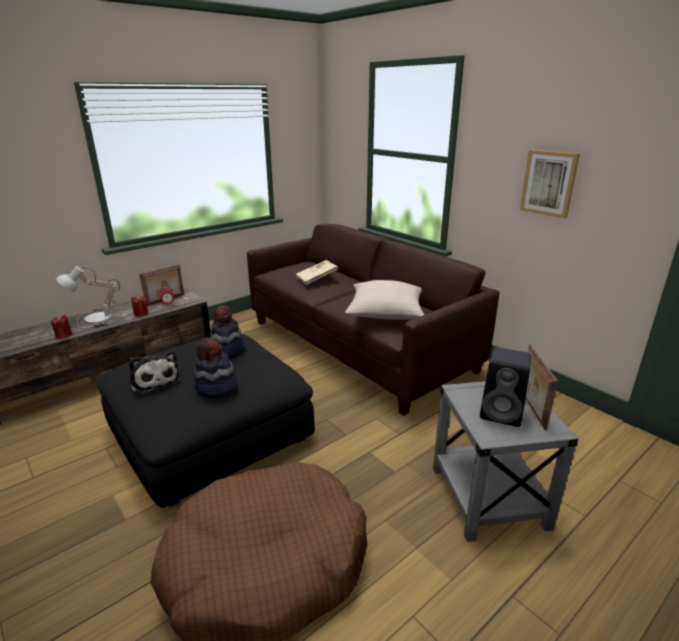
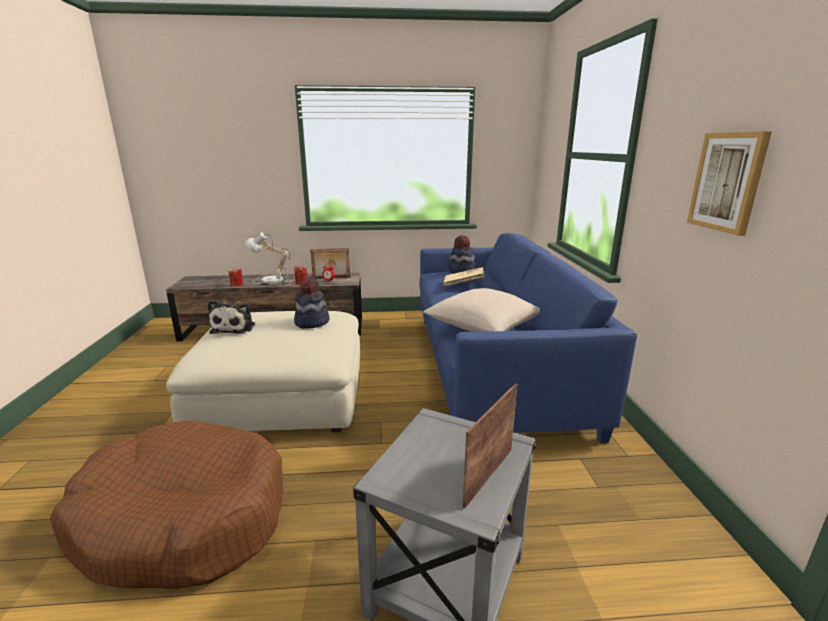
camera: 35 degrees right, 5 degrees down
black ottoman [97,334,315,508] -> beige ottoman [166,311,360,432]
hat [194,337,238,398] -> hat moved to [449,235,476,273]
brown sofa [247,224,500,416] -> blue sofa [419,233,637,443]
black speaker [480,347,531,427] -> none

